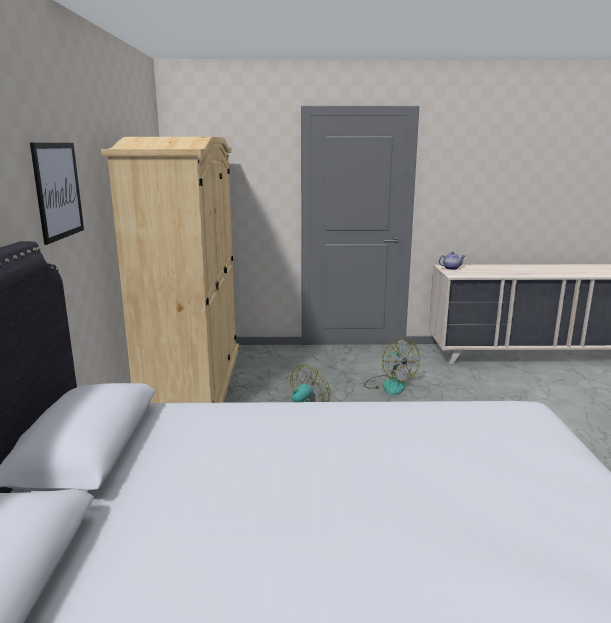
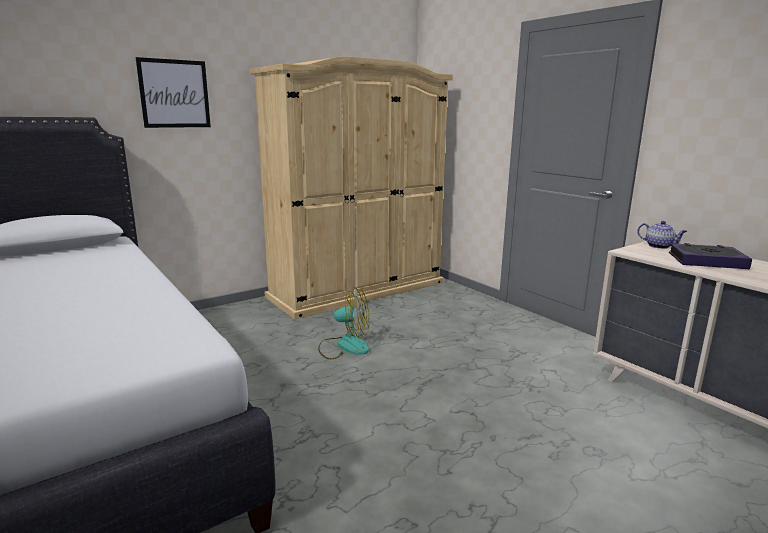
camera: 55 degrees right, 0 degrees up
fan [364,338,420,395] -> none
none -> book [669,243,752,269]

